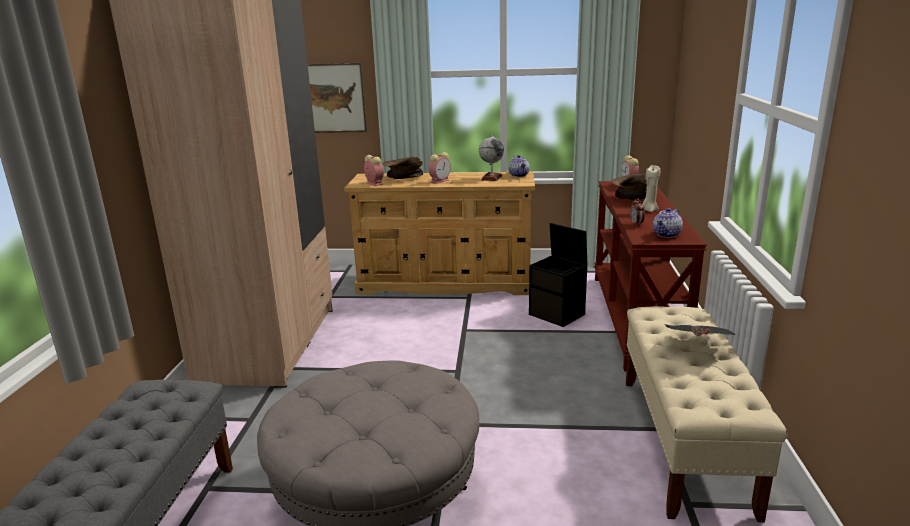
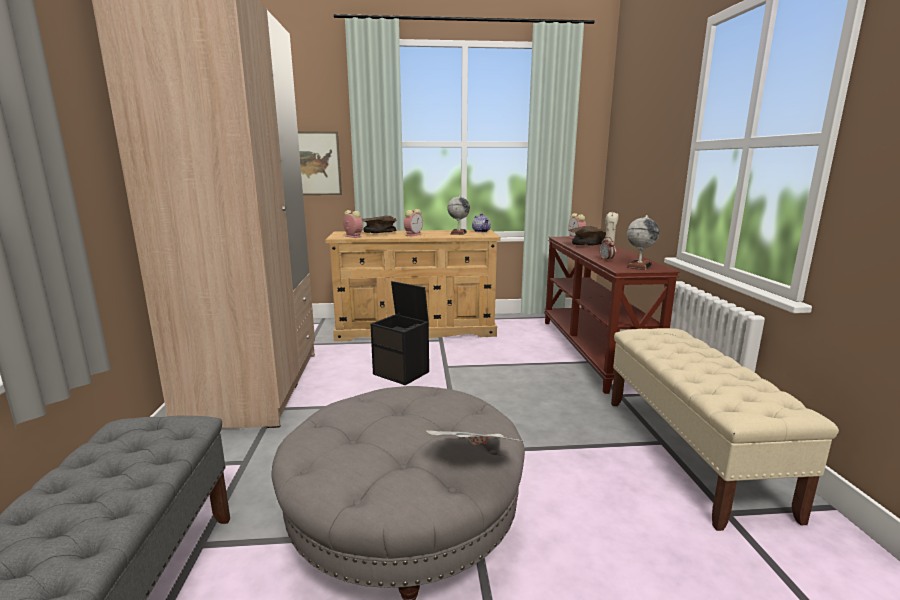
camera: 10 degrees left, 5 degrees down
black storage box [529,223,587,327] -> black storage box moved to [371,281,429,385]
teapot [653,208,683,238] -> globe [626,215,660,270]
newspaper [664,324,735,336] -> newspaper moved to [426,430,524,446]

